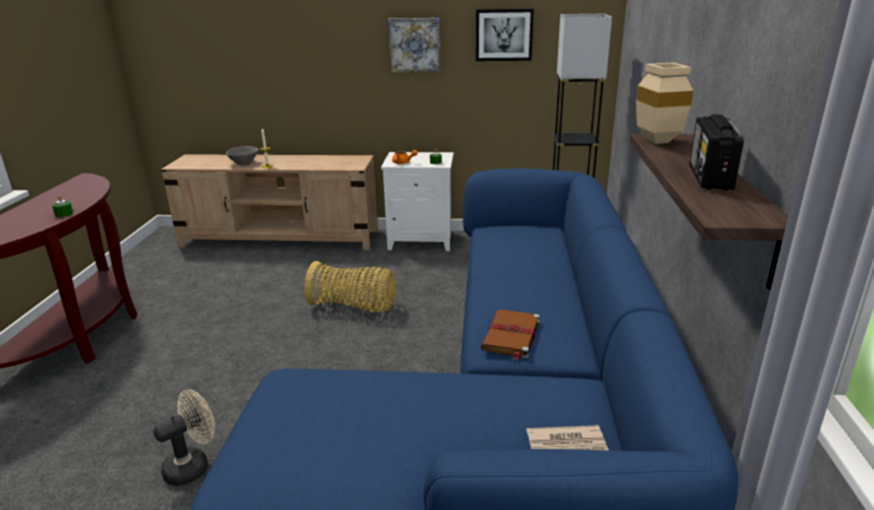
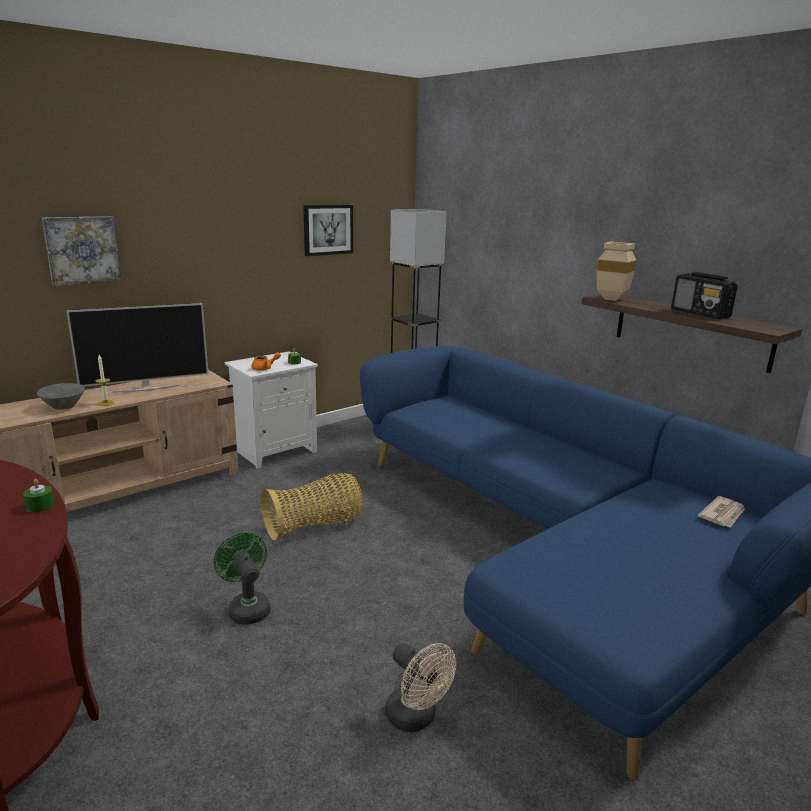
camera: 45 degrees left, 5 degrees down
beige fan [153,389,215,486] -> beige fan turned 135 degrees clockwise [385,643,456,732]
picture [388,18,441,72] -> picture moved to [42,216,121,286]
brown book [481,309,540,360] -> none
none -> television [67,303,208,393]
none -> green fan [214,533,270,625]

